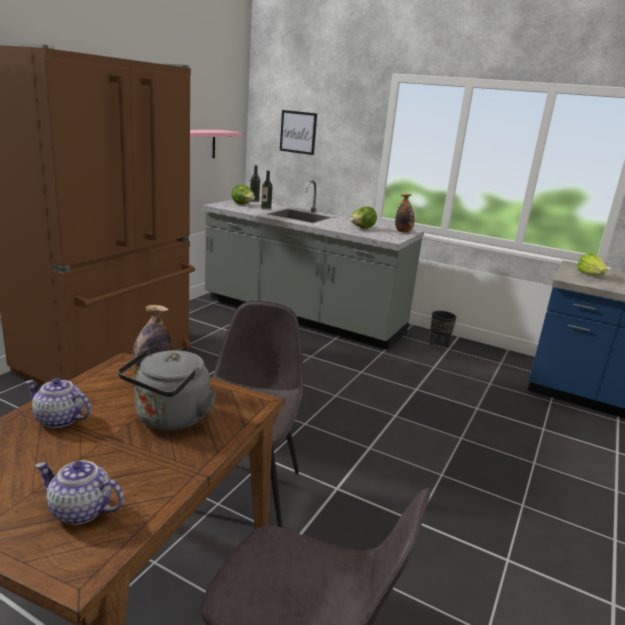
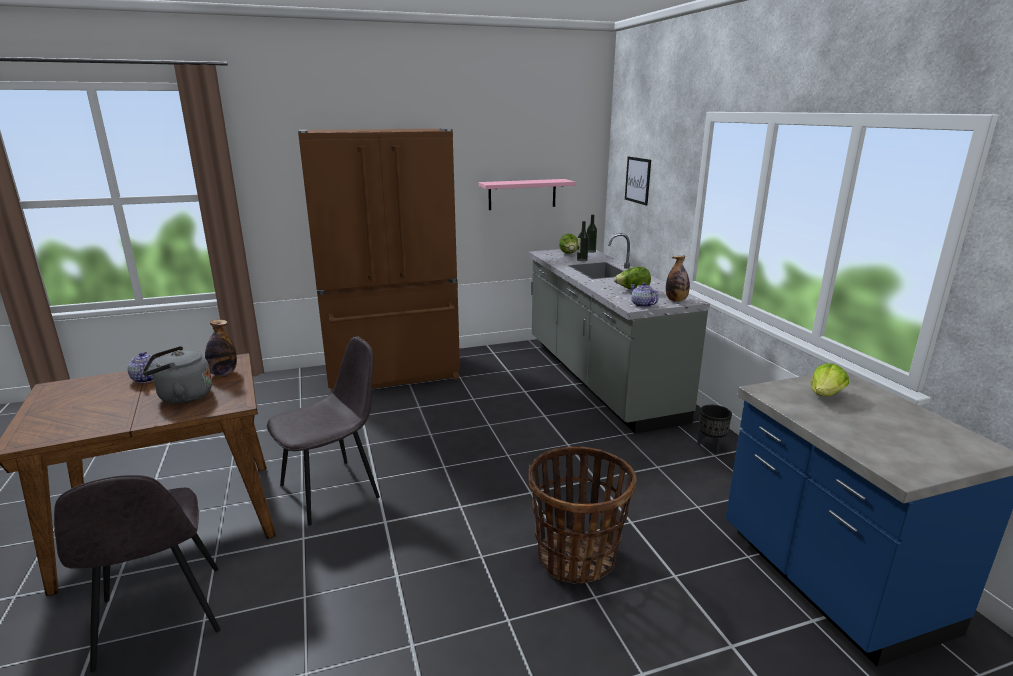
camera: 45 degrees right, 0 degrees up
teapot [35,461,124,525] -> teapot moved to [630,283,659,308]
none -> basket [528,447,637,584]

